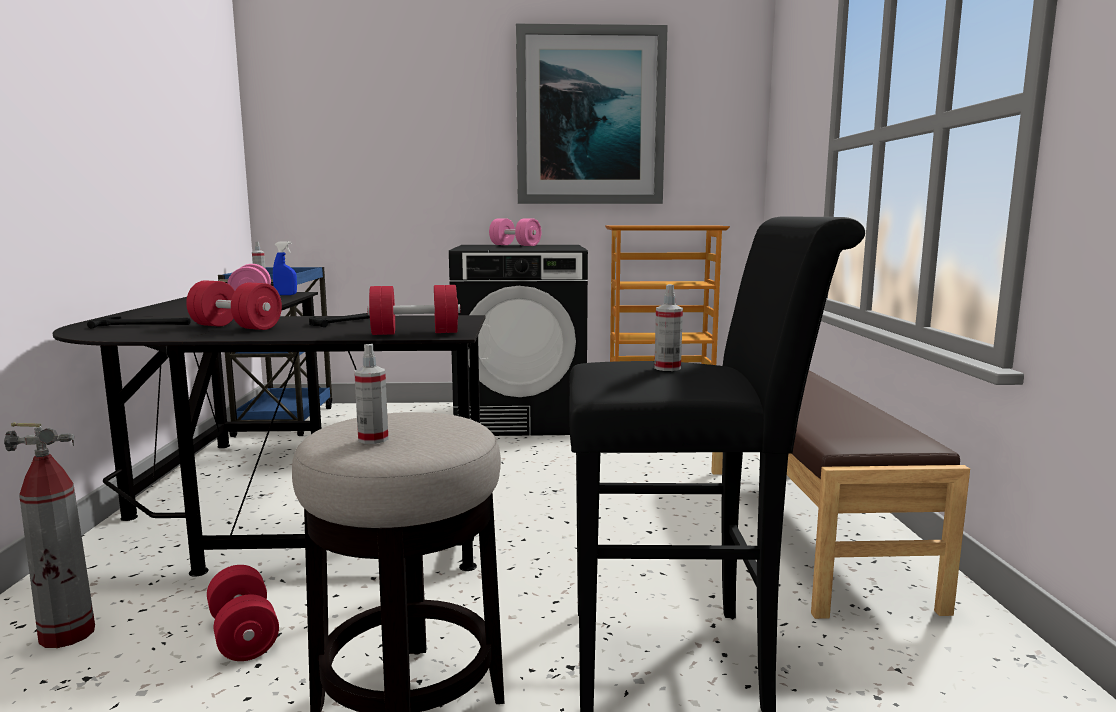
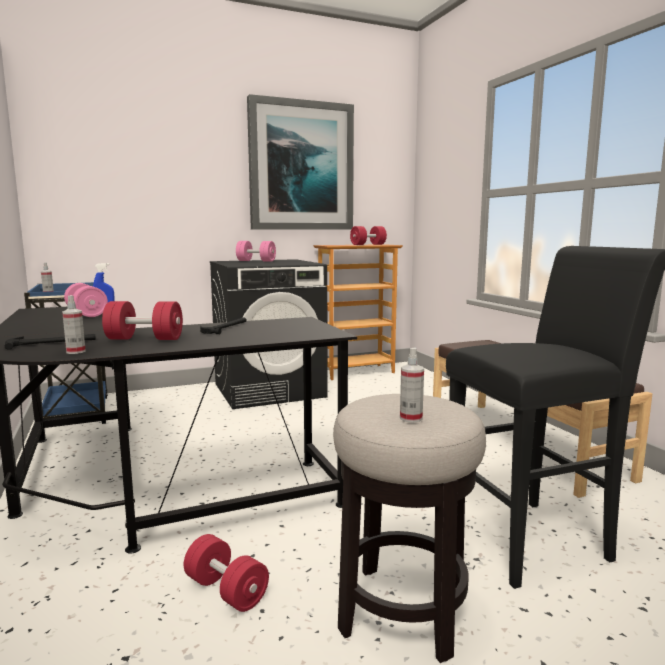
camera: 20 degrees left, 0 degrees up
fire extinguisher [4,422,95,648] -> none
red dumbbell [367,285,460,335] -> red dumbbell moved to [350,226,387,245]
spray bottle [654,284,683,371] -> spray bottle moved to [62,295,86,354]

